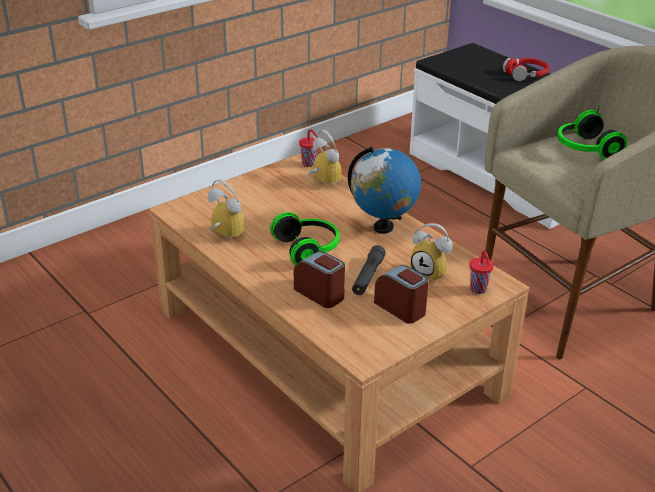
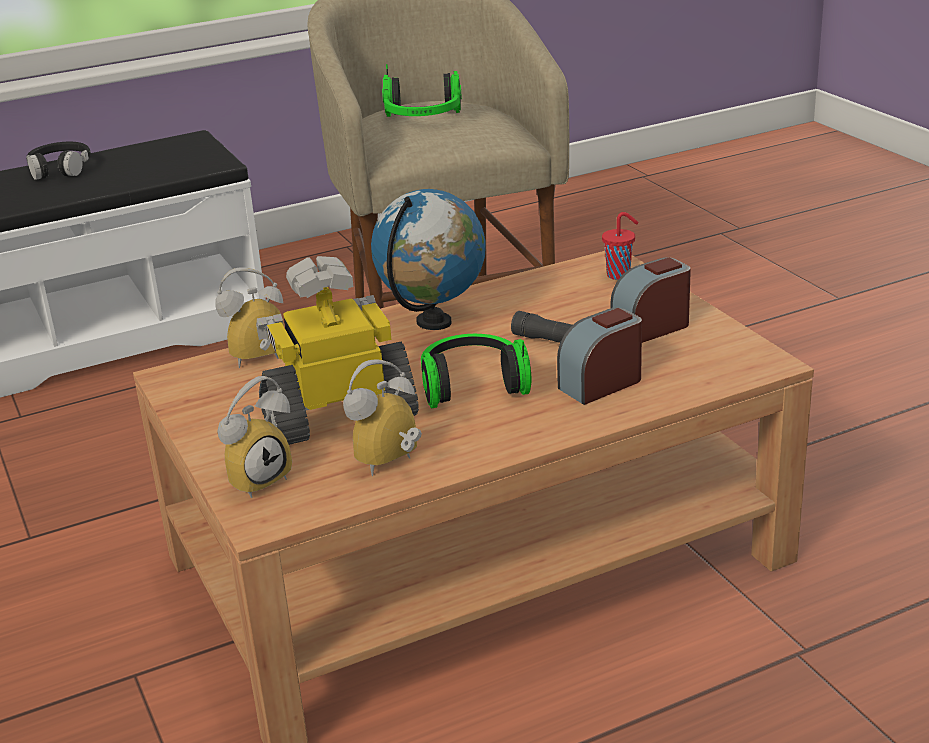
camera: 75 degrees left, 5 degrees down
red cup [299,129,318,167] -> none
alarm clock [410,223,452,283] -> alarm clock moved to [218,376,292,498]
red headphones [503,58,549,81] -> black headphones [26,142,91,180]
none -> toy robot [256,256,419,445]

